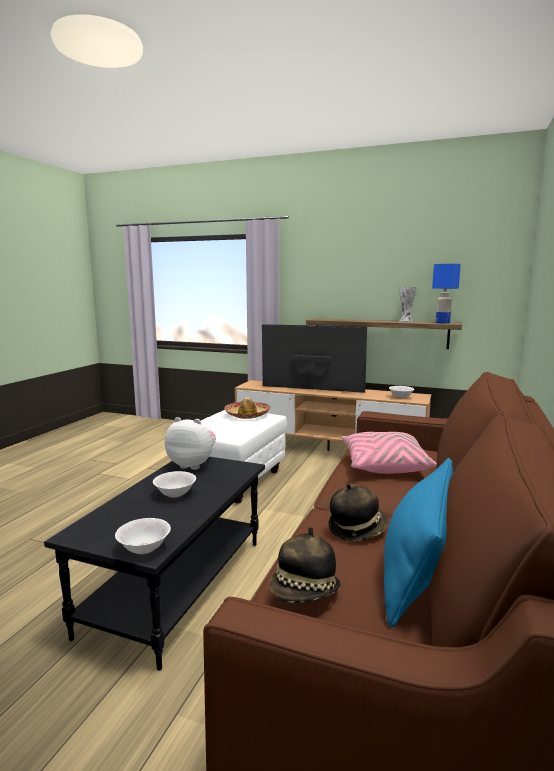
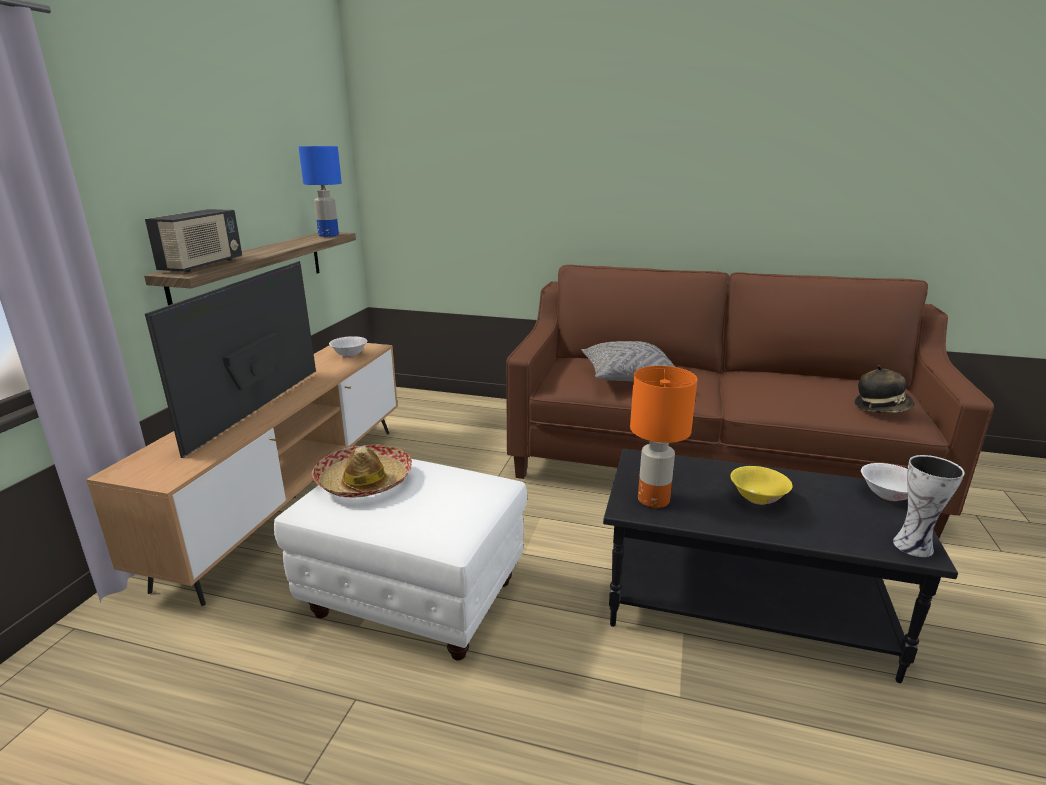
camera: 95 degrees left, 10 degrees up
white bowl [153,471,196,498] -> yellow bowl [730,466,793,505]
plush toy [165,417,216,470] -> orange table lamp [630,366,697,508]
hat [329,484,388,541] -> none
pink pillow [341,432,437,474] -> grey pillow [581,341,676,382]
blue pillow [384,458,453,627] -> none
vase [399,287,417,322] -> vase moved to [893,455,965,557]
none -> radio [145,209,242,272]

